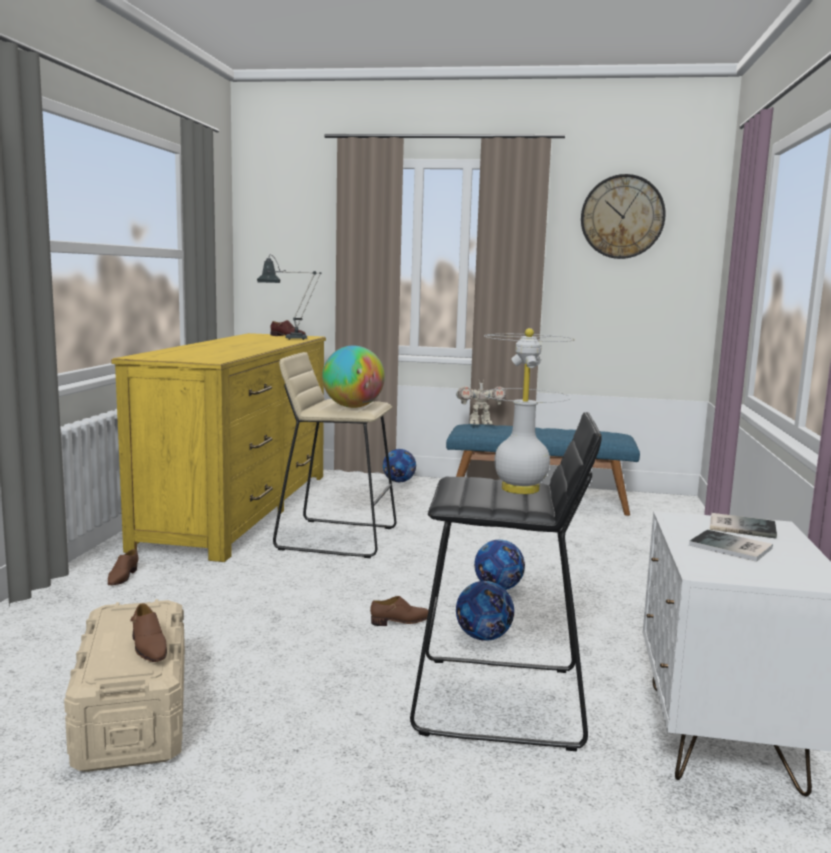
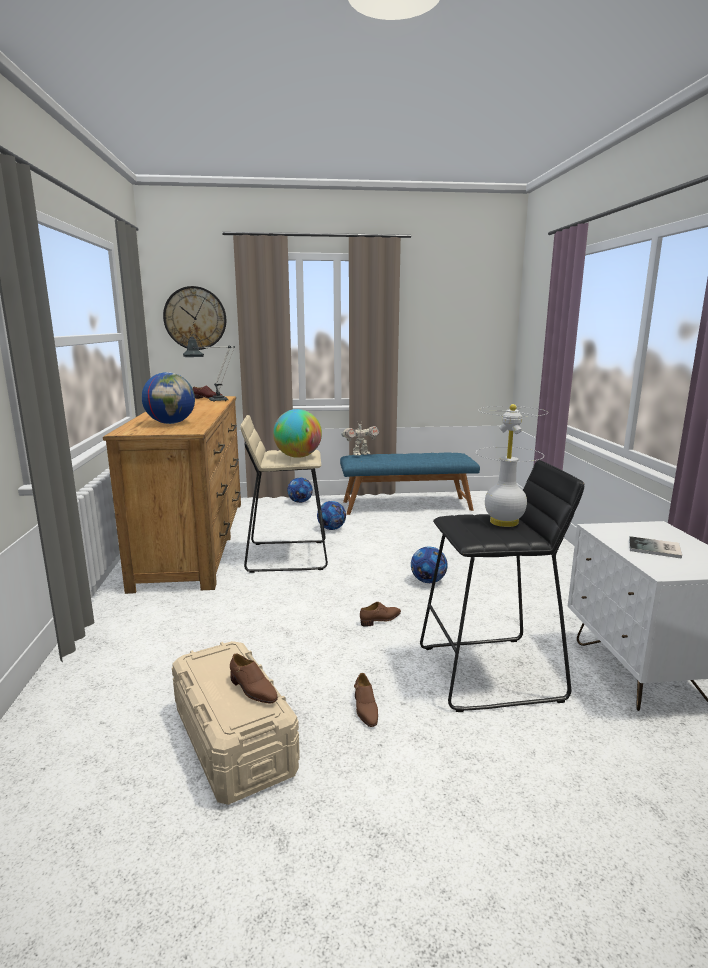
camera: 15 degrees left, 5 degrees up
brown shoe [108,549,139,585] -> brown shoe moved to [354,673,378,727]
yellow dresser [111,333,326,562] -> brown dresser [103,396,241,594]
football [456,581,514,641] -> football moved to [317,501,346,530]
wall clock [581,174,666,259] -> wall clock moved to [163,286,226,350]
book [710,513,777,539] -> none
none -> globe [142,372,195,424]

